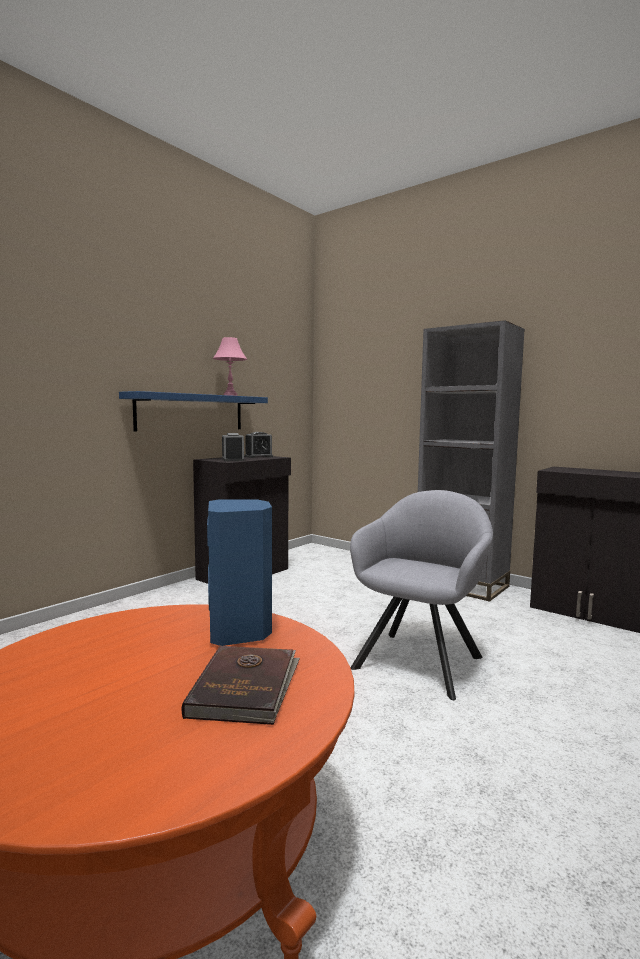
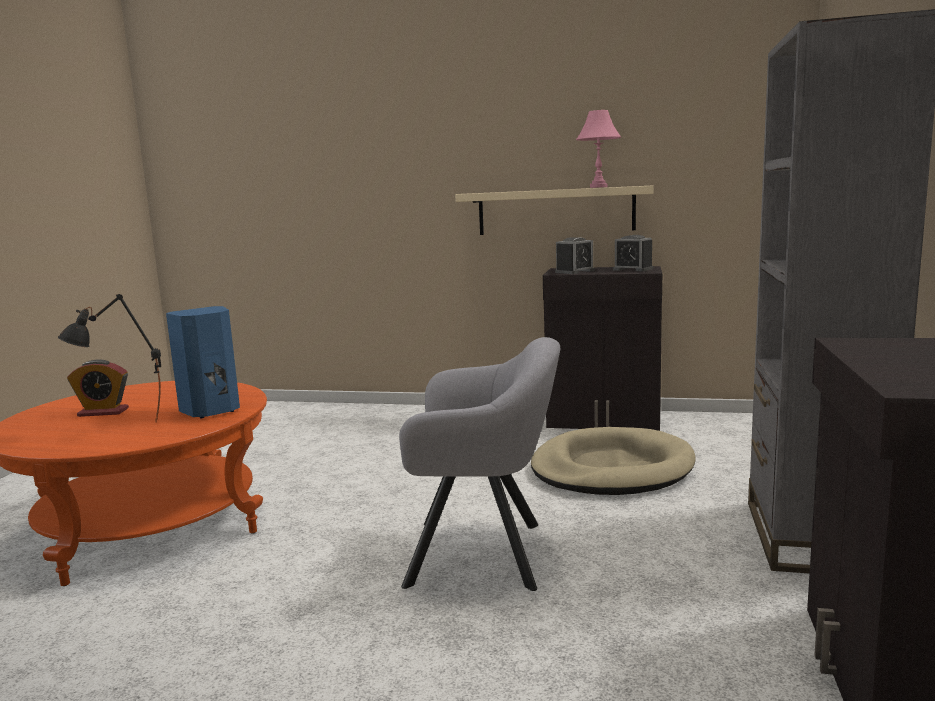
camera: 65 degrees right, 5 degrees up
blue shelf [119,391,268,431] -> beige shelf [455,186,654,235]
brown book [182,645,300,725] -> black table lamp [58,294,161,423]
none -> alarm clock [67,359,129,417]
none -> beige dog bed [531,427,695,495]

